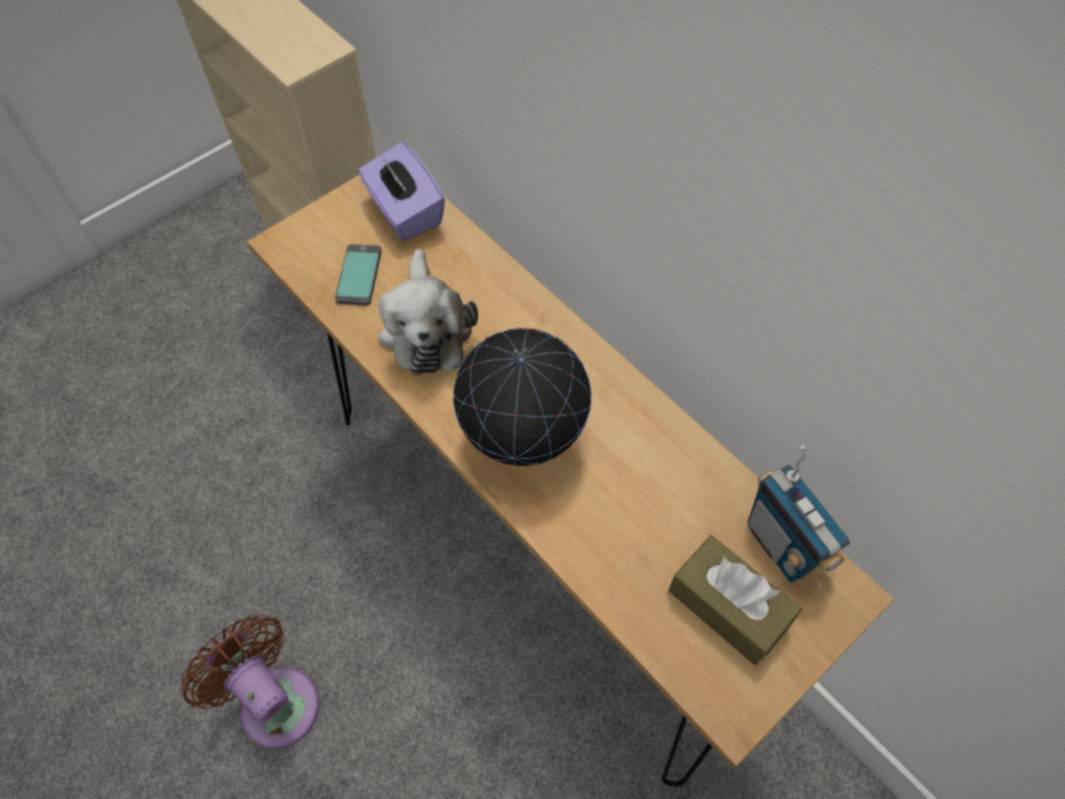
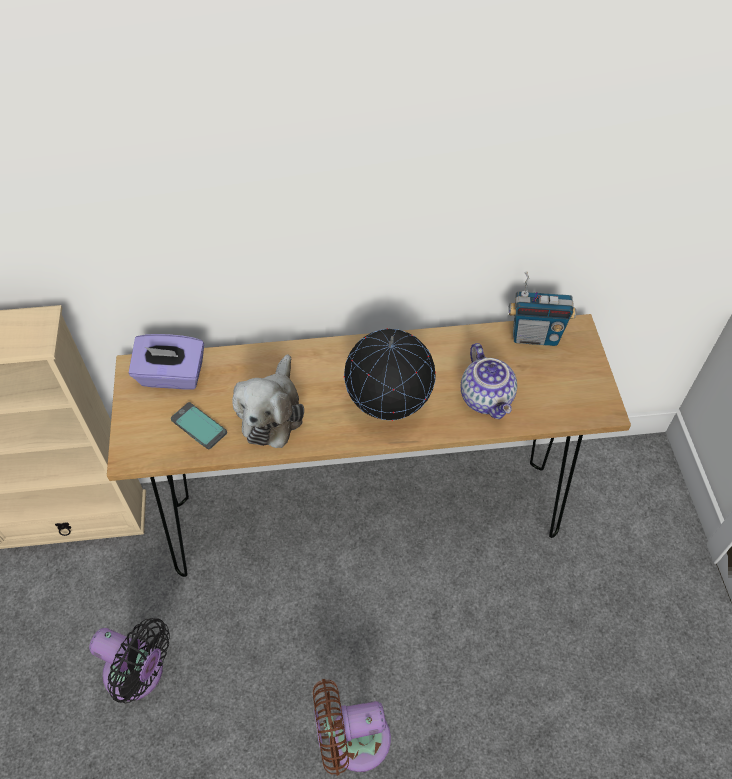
camera: 55 degrees left, 5 degrees down
plush toy [378,249,478,375] -> plush toy turned 75 degrees clockwise [232,354,304,448]
brown tissue box [669,535,802,665] -> none
none -> black fan [89,618,170,703]
none -> teapot [461,343,517,419]

